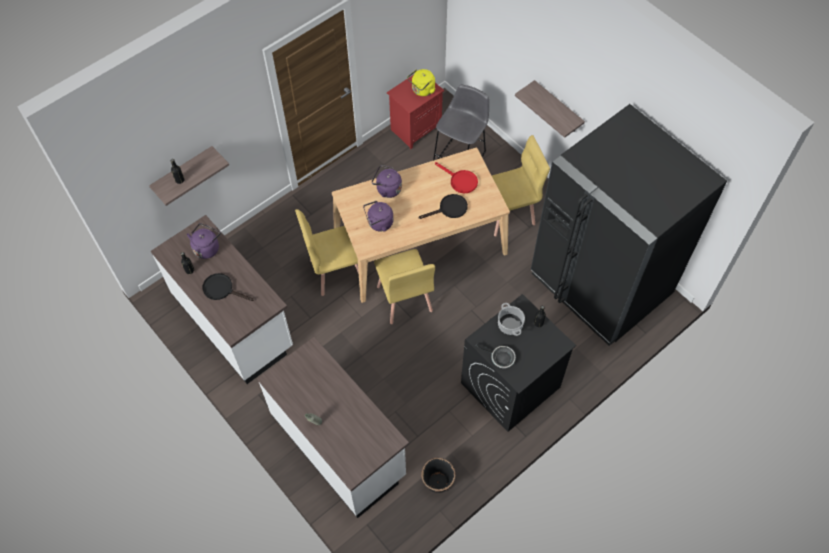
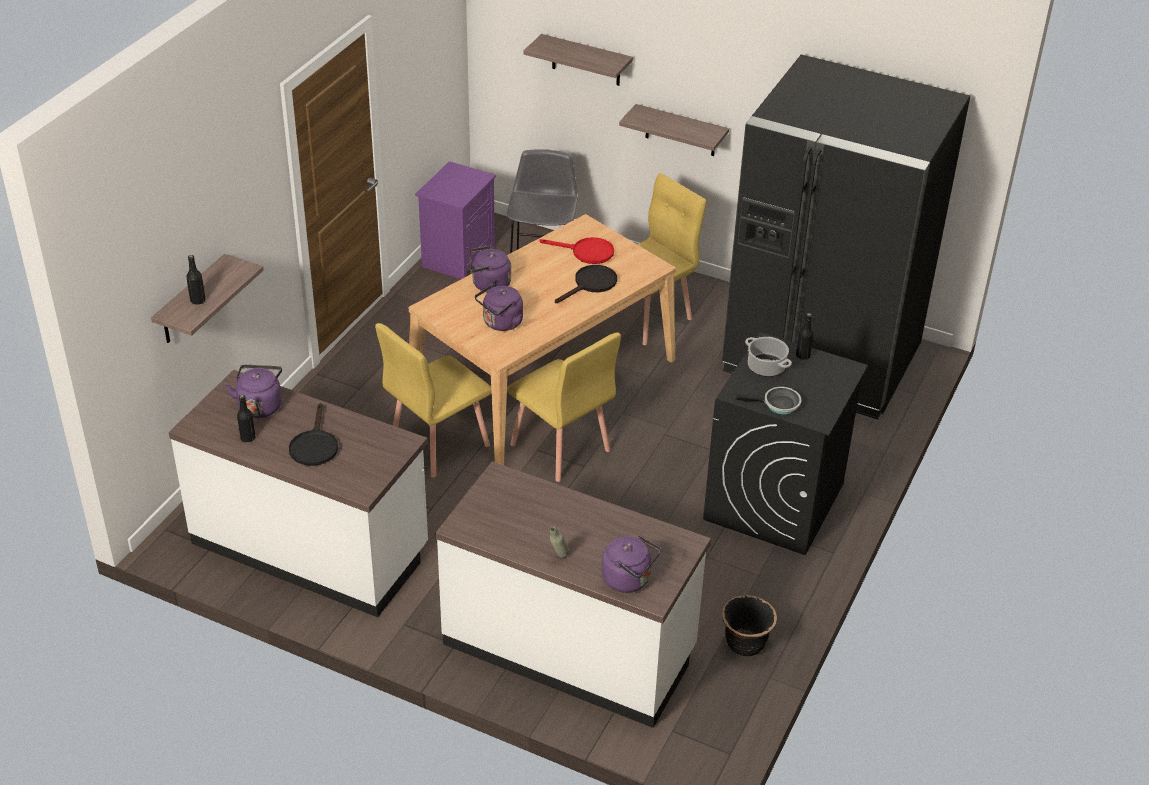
camera: 25 degrees left, 20 degrees down
black frying pan [202,273,253,301] -> black frying pan turned 90 degrees counterclockwise [289,403,338,466]
red nightstand [387,75,444,149] -> purple nightstand [415,161,496,279]
yellow kettle [407,69,435,96] -> none
none -> shelf [523,34,633,86]
none -> purple kettle [602,535,661,593]

